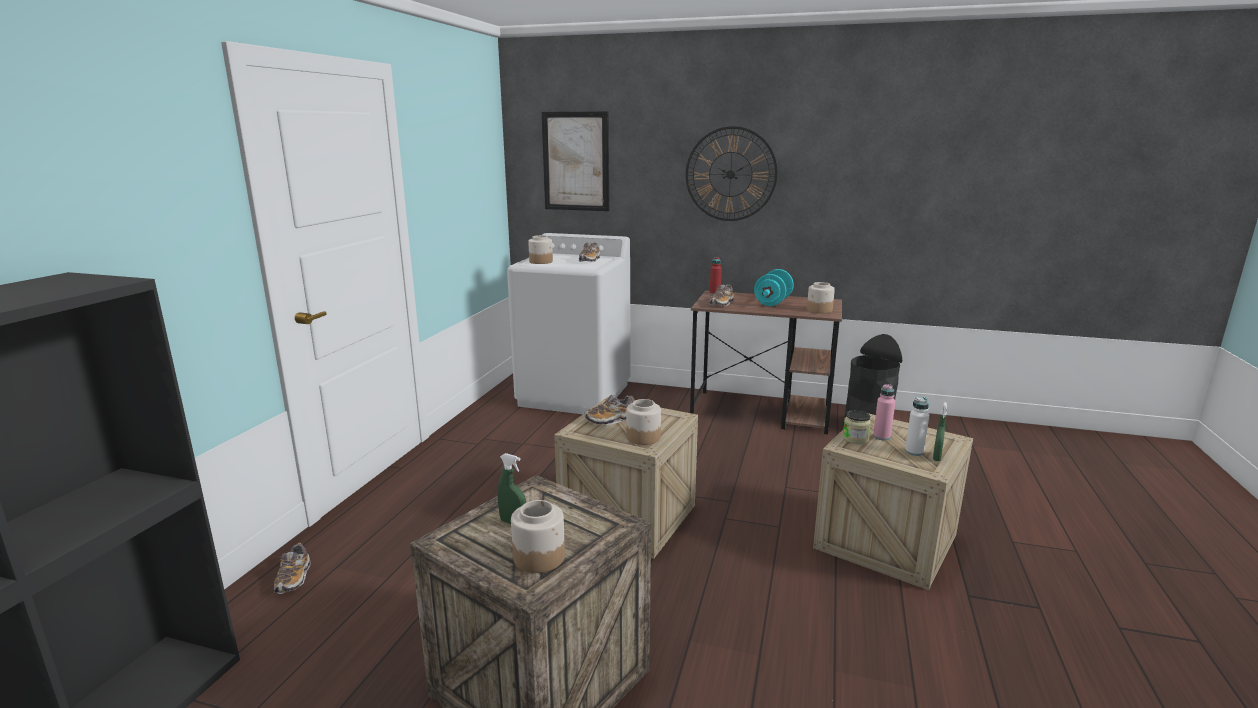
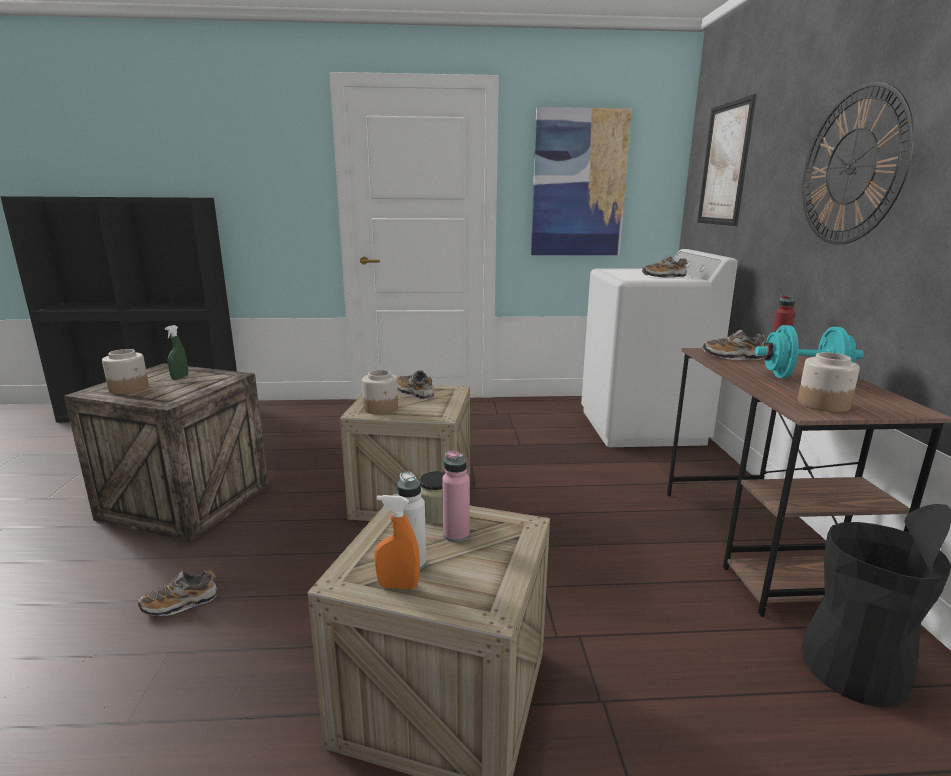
camera: 70 degrees right, 0 degrees up
shoe [274,543,311,594] -> shoe moved to [138,570,217,616]
jar [528,235,553,264] -> none
green spray bottle [933,402,947,461] -> orange spray bottle [374,495,420,589]
none -> picture [531,107,632,255]

